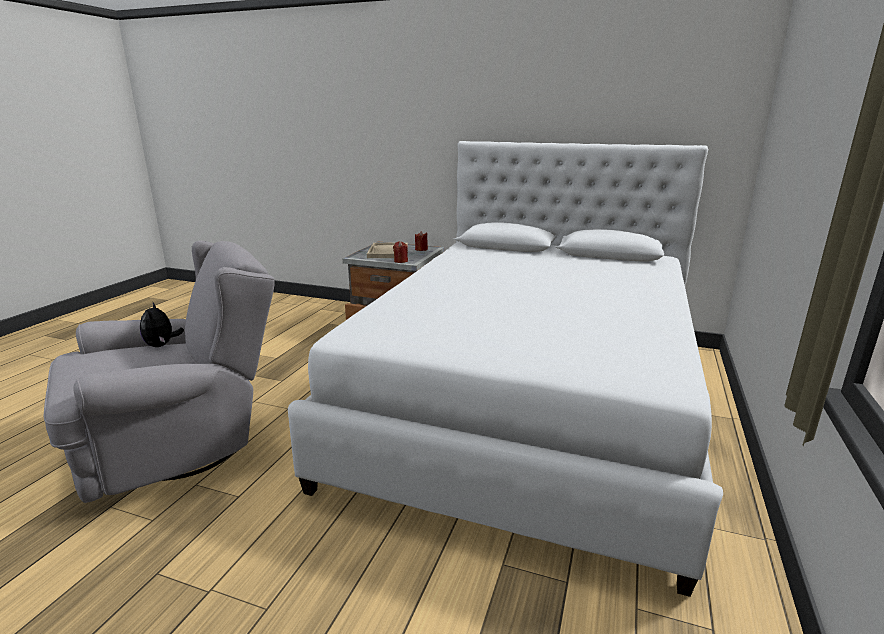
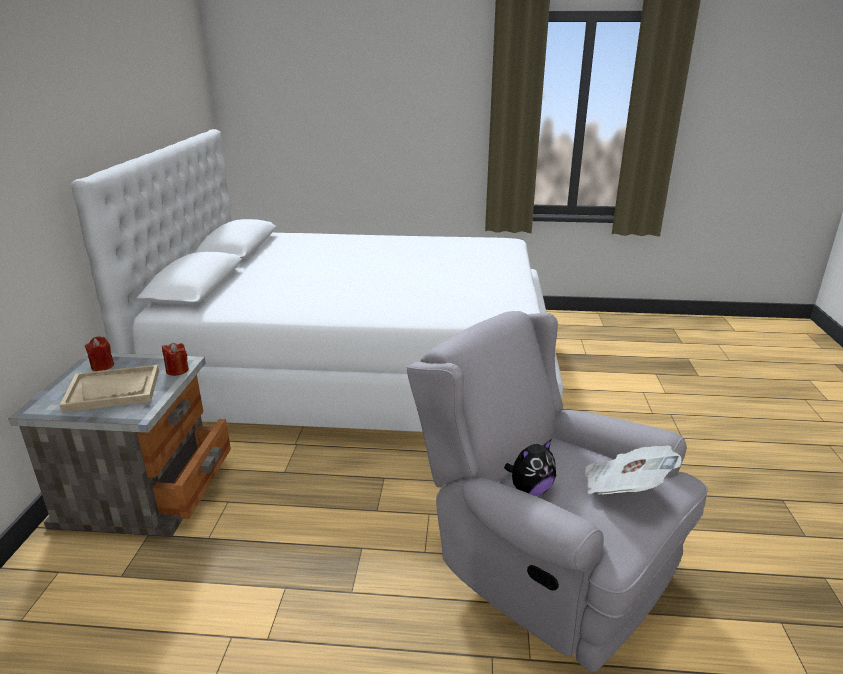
camera: 105 degrees left, 5 degrees up
none -> newspaper [585,446,682,494]

